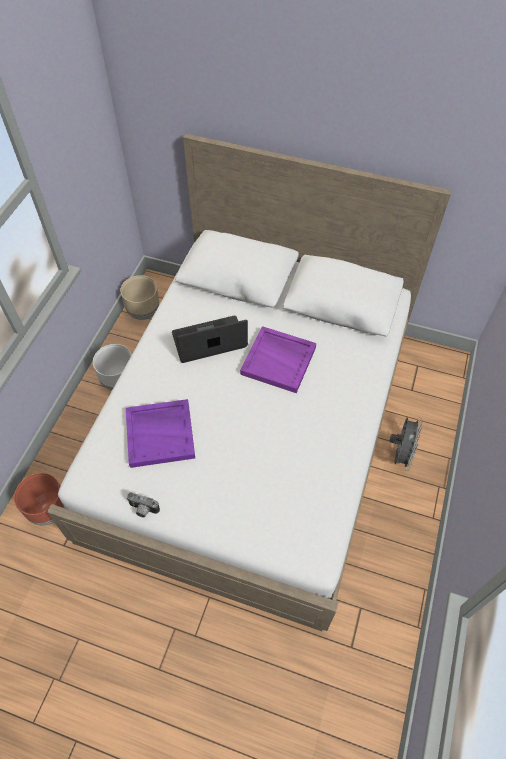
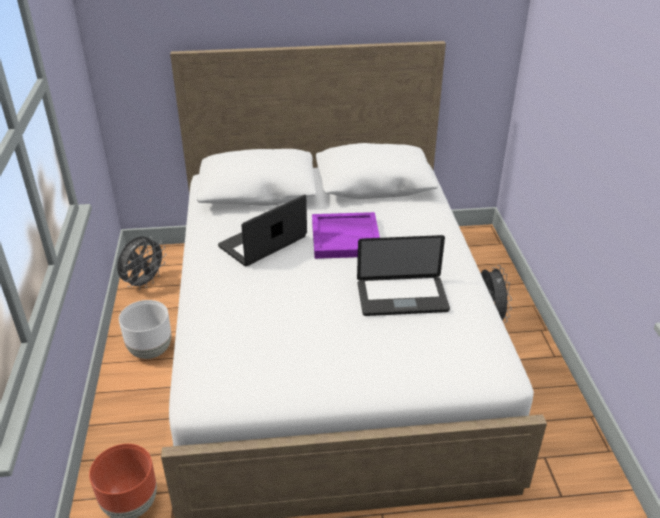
camera: 25 degrees left, 20 degrees down
beige planter [120,275,159,320] -> grey fan [117,236,166,290]
purple tray [126,399,195,468] -> none
camera [126,493,160,518] -> none
none -> laptop [357,235,450,316]

